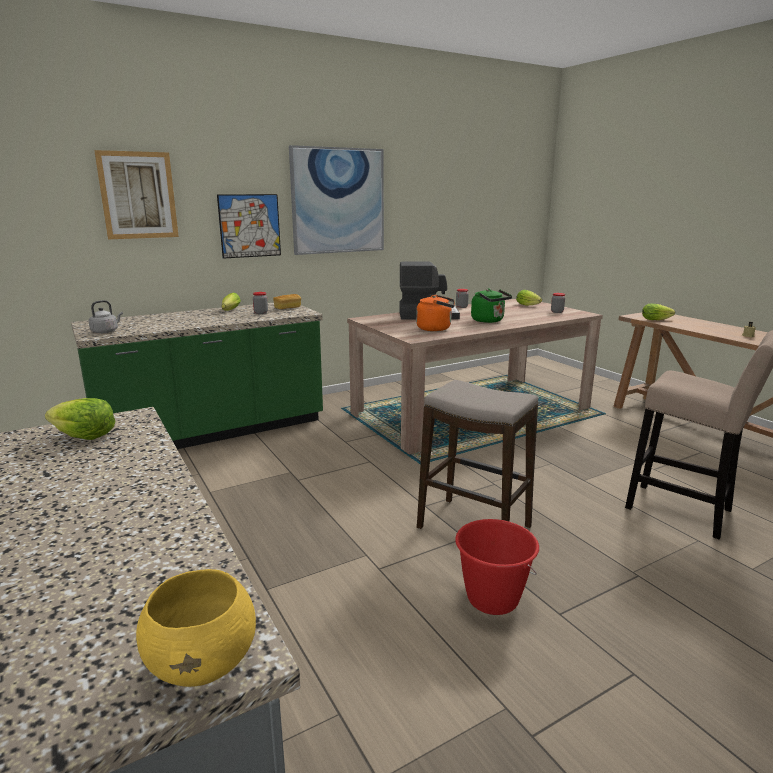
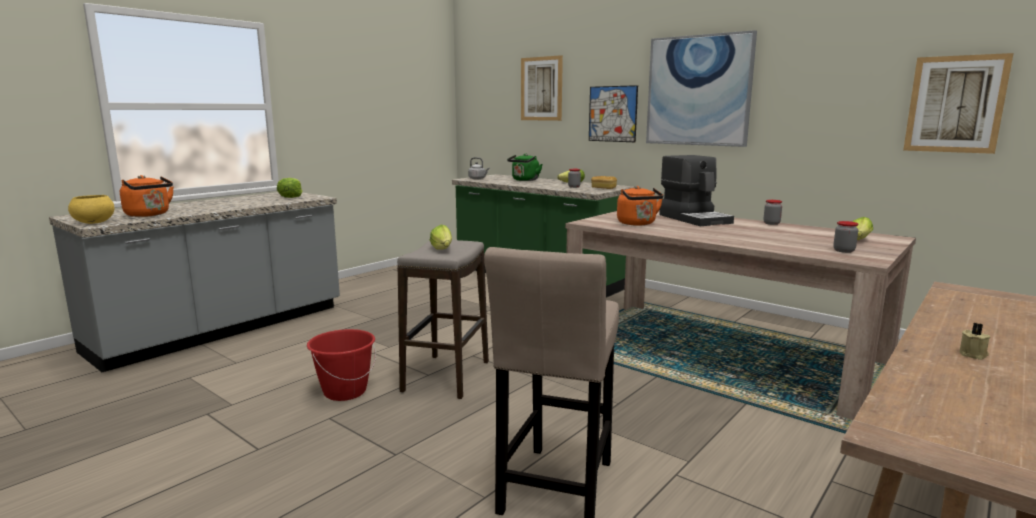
camera: 70 degrees right, 5 degrees down
green kettle [471,289,512,323] -> green kettle moved to [507,154,543,181]
lettuce [642,304,675,320] -> lettuce moved to [430,225,452,250]
none -> orange kettle [120,175,174,217]
none -> picture [903,53,1014,154]

